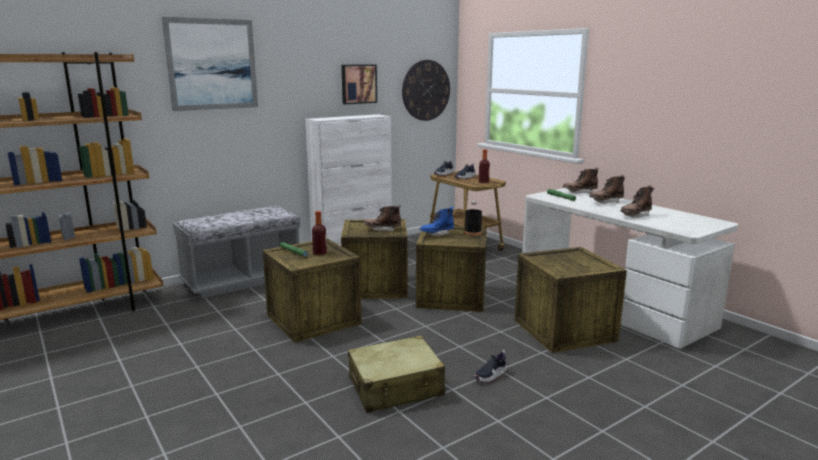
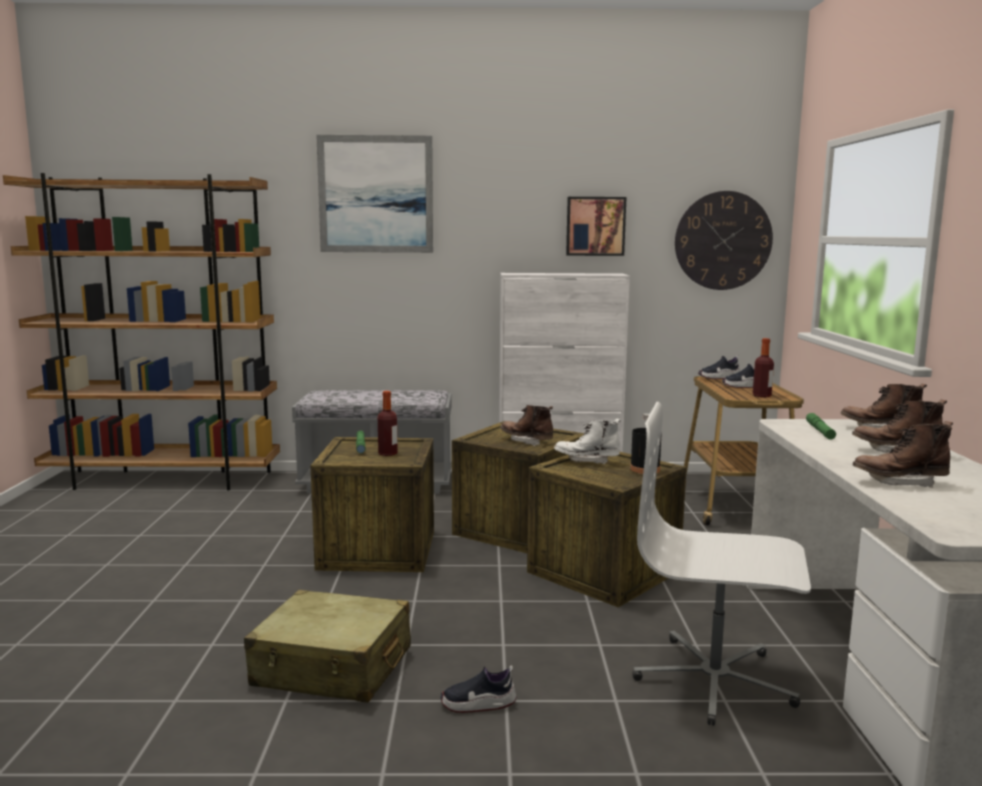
camera: 35 degrees right, 5 degrees down
blue boot [420,207,454,236] -> white boot [554,419,621,464]
crate [515,247,627,353] -> white office chair [633,402,811,726]

